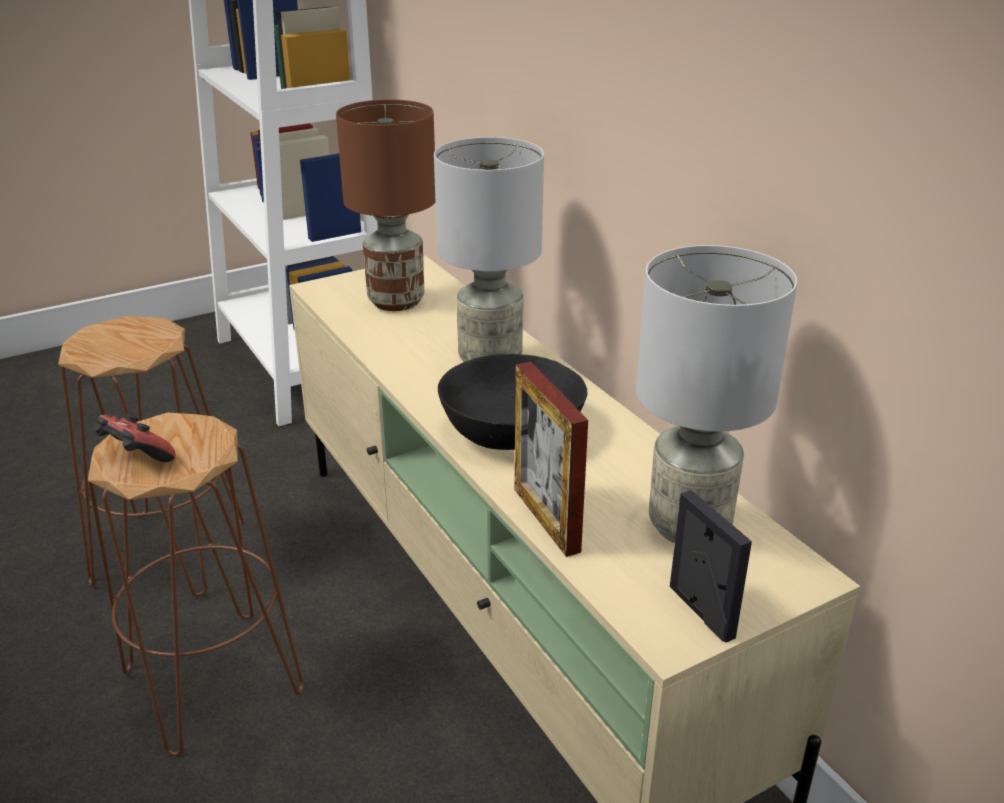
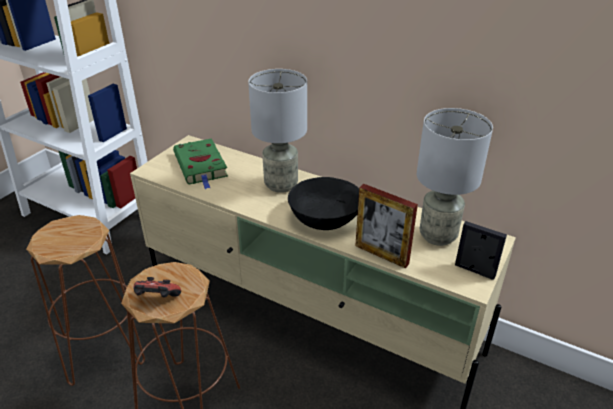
camera: 30 degrees left, 5 degrees up
brown table lamp [336,99,435,311] -> green book [173,139,228,189]

